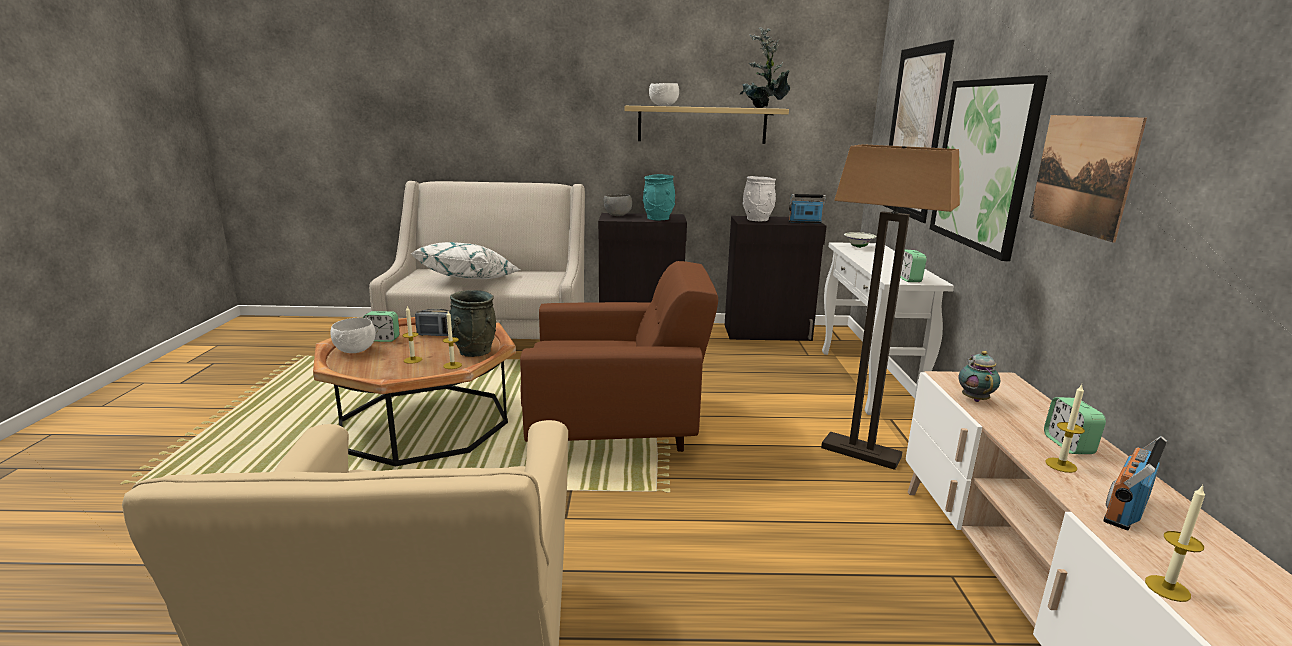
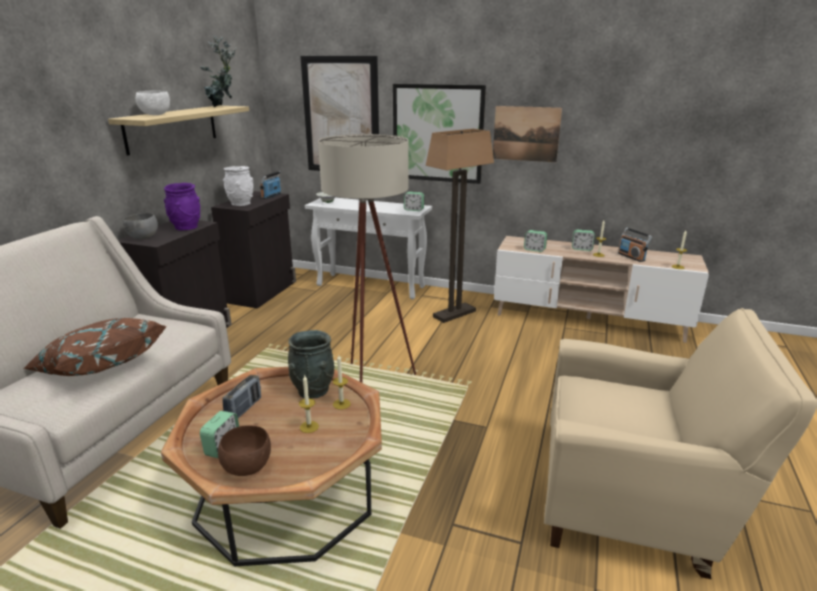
camera: 70 degrees left, 5 degrees up
white bowl [330,318,376,353] -> brown bowl [218,425,271,476]
white pillow [410,242,520,279] -> brown pillow [23,318,167,376]
brown armchair [520,261,718,452] -> beige floor lamp [318,134,416,382]
turquoise vase [643,174,675,220] -> purple vase [164,183,200,230]
teapot [959,351,1000,402] -> alarm clock [524,230,547,252]

